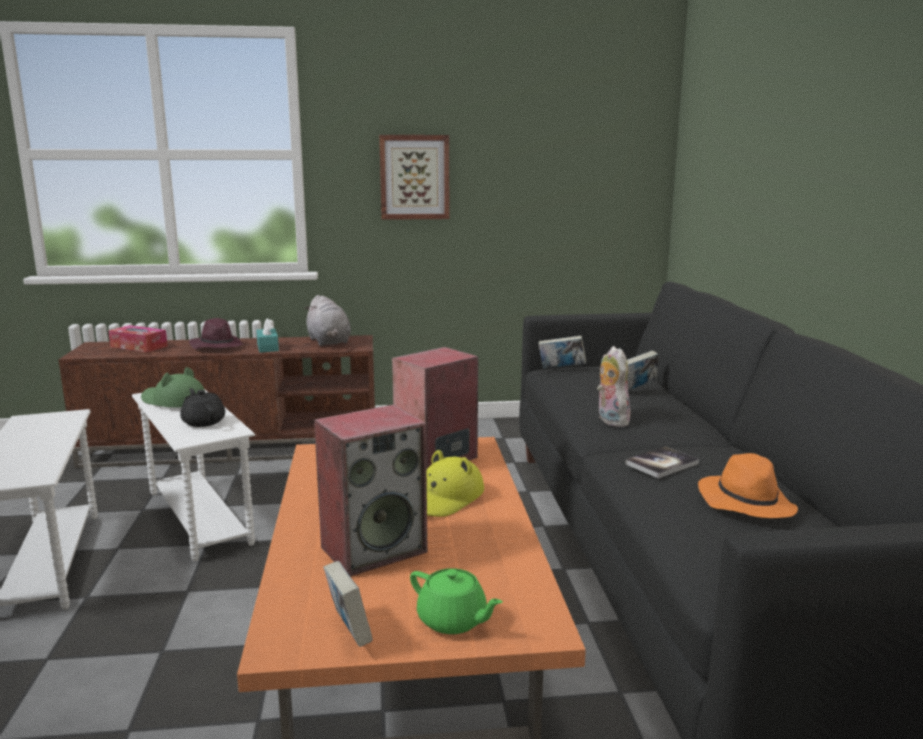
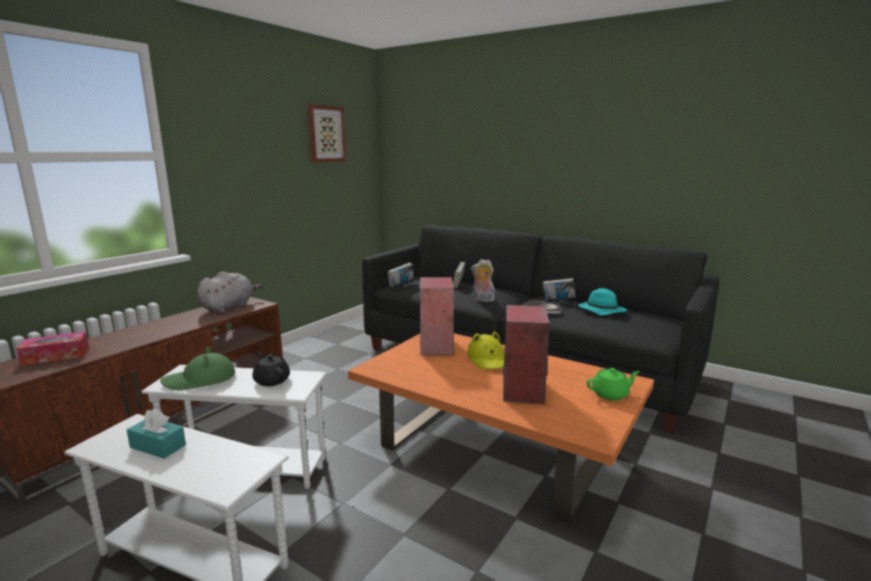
camera: 50 degrees left, 0 degrees up
black teapot [180,388,225,427] -> black teapot turned 45 degrees clockwise [253,351,290,386]
purple hat [189,318,244,349] -> none
turquoise tissue box [256,318,279,353] -> turquoise tissue box moved to [127,409,186,459]
grey plush toy [305,295,351,346] -> grey plush toy turned 75 degrees counterclockwise [197,272,263,313]
book [324,561,373,647] -> book moved to [543,278,575,300]
picture [379,135,449,220] -> picture moved to [307,104,346,162]
orange hat [698,453,798,518] -> turquoise hat [578,288,627,315]

